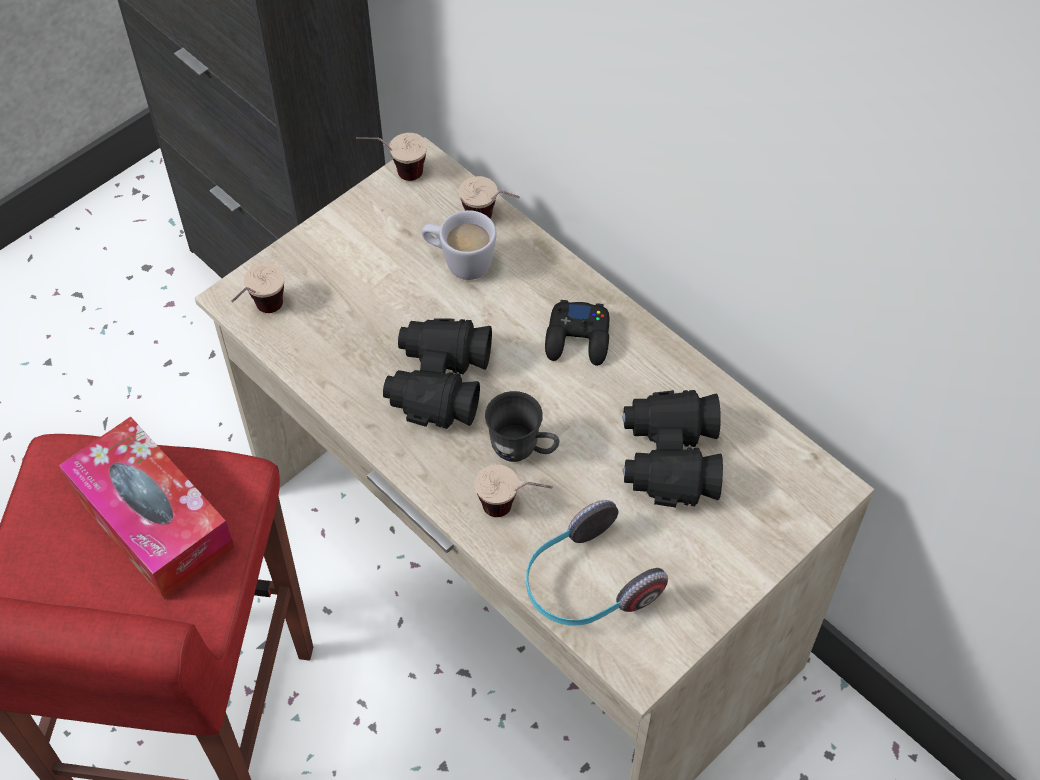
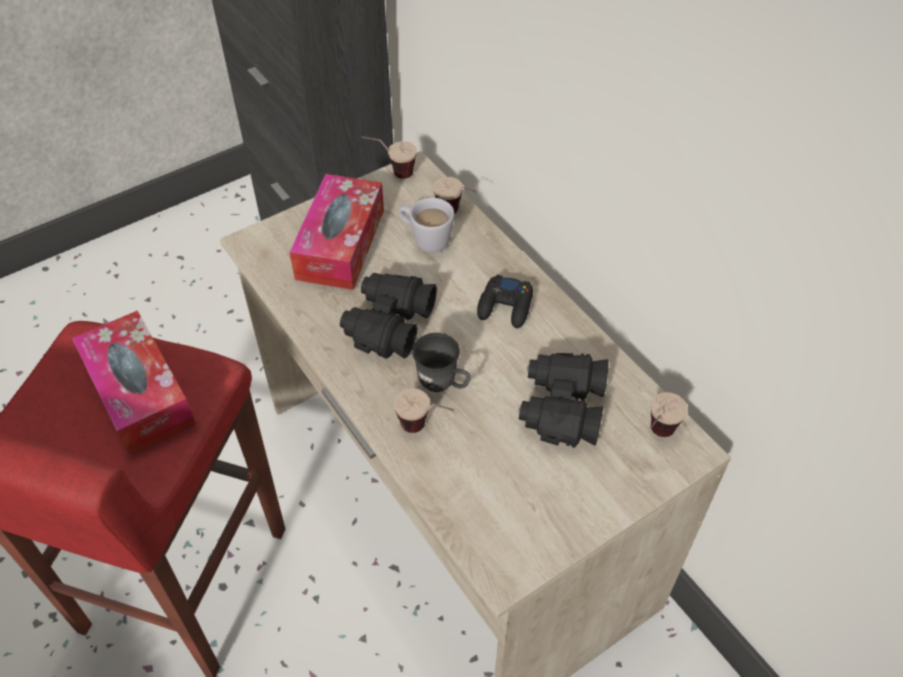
camera: 10 degrees right, 5 degrees down
cup [231,263,285,313] -> cup moved to [650,392,688,437]
headphones [526,500,668,626] -> none
none -> tissue box [289,174,384,290]

